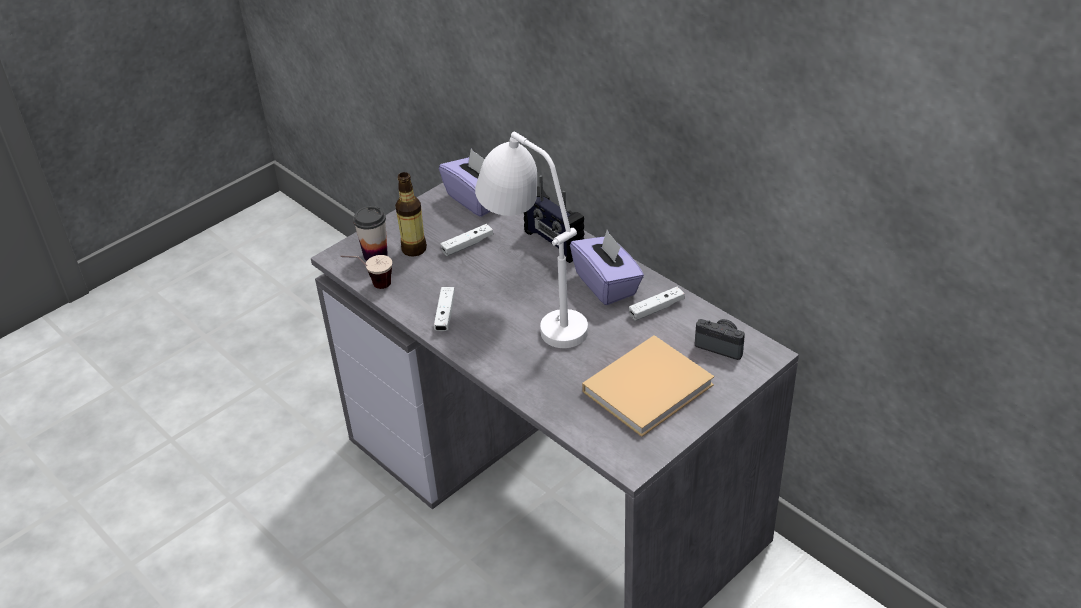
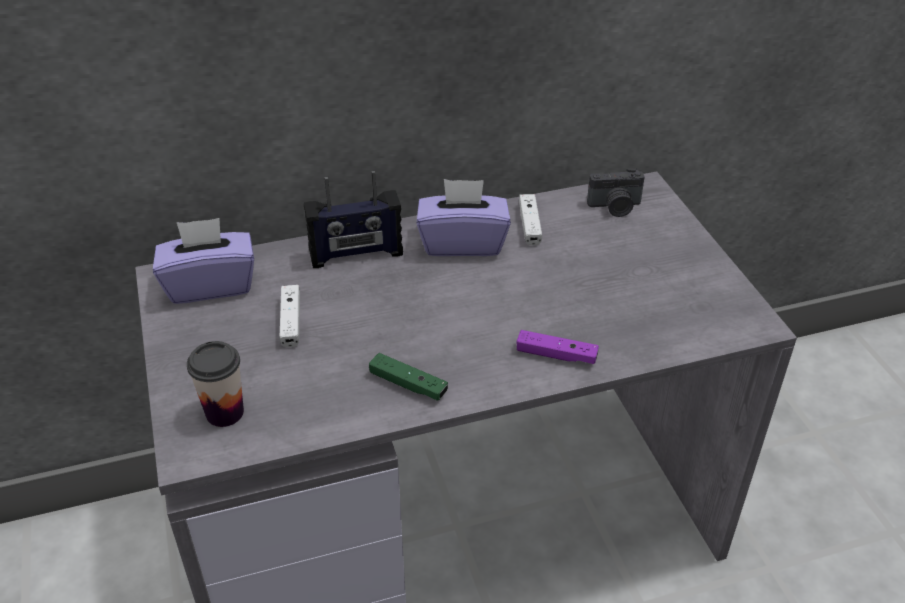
camera: 65 degrees left, 0 degrees up
cup [341,255,392,289] -> none
bottle [395,172,427,256] -> none
white game controller [434,287,455,331] -> green game controller [369,353,448,401]
white table lamp [475,132,588,348] -> none
beige book [582,335,714,437] -> none
camera [695,319,745,360] -> camera turned 150 degrees counterclockwise [587,169,645,217]
none -> purple game controller [517,330,599,364]

